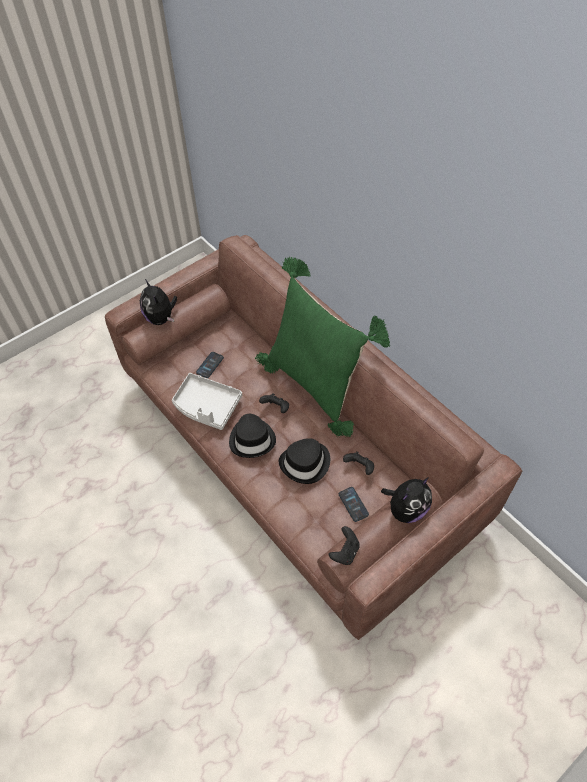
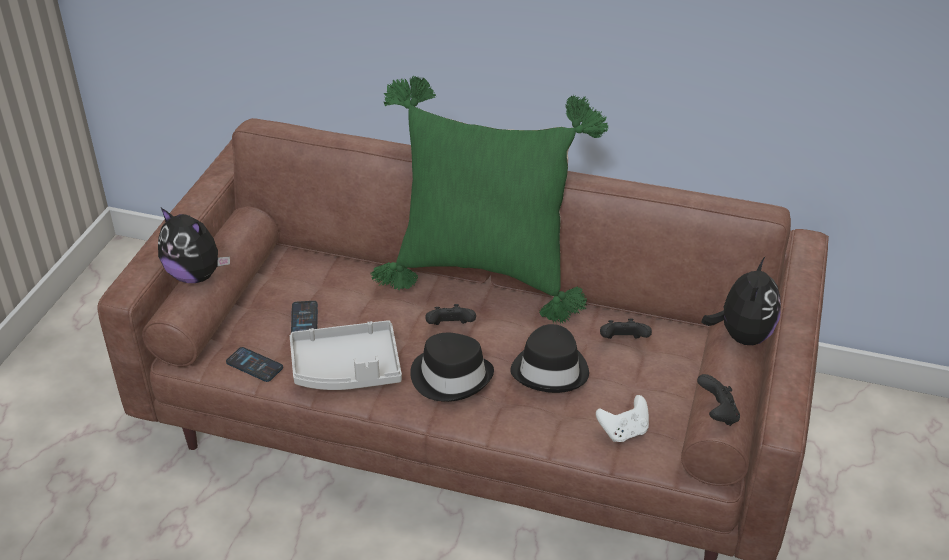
camera: 35 degrees left, 15 degrees down
phone [339,487,369,522] -> phone moved to [226,347,283,382]
none -> white game controller [596,395,649,442]

